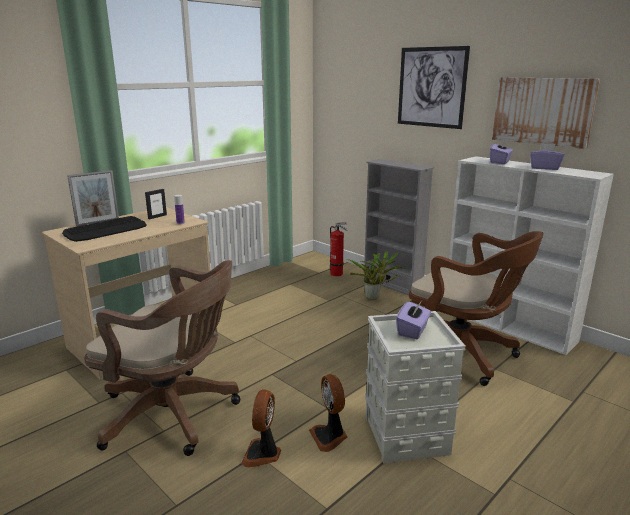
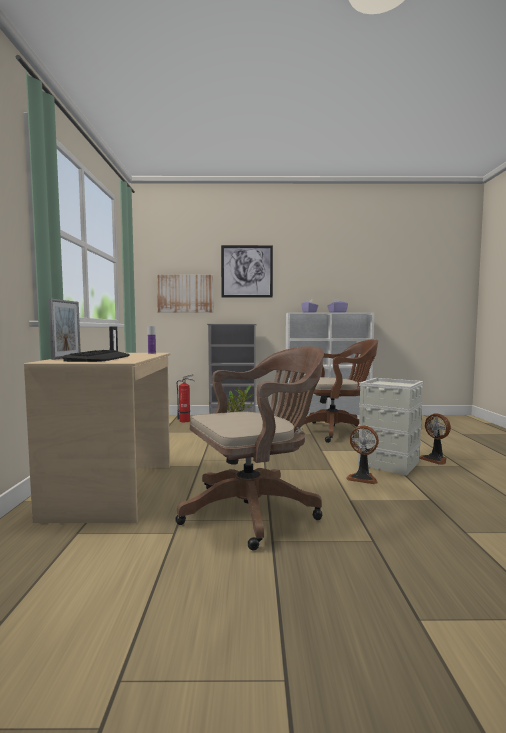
camera: 45 degrees left, 15 degrees down
fan [241,389,281,467] -> fan moved to [419,413,451,465]
purple tissue box [396,301,431,339] -> none
picture [492,77,600,149] -> picture moved to [157,275,214,313]

